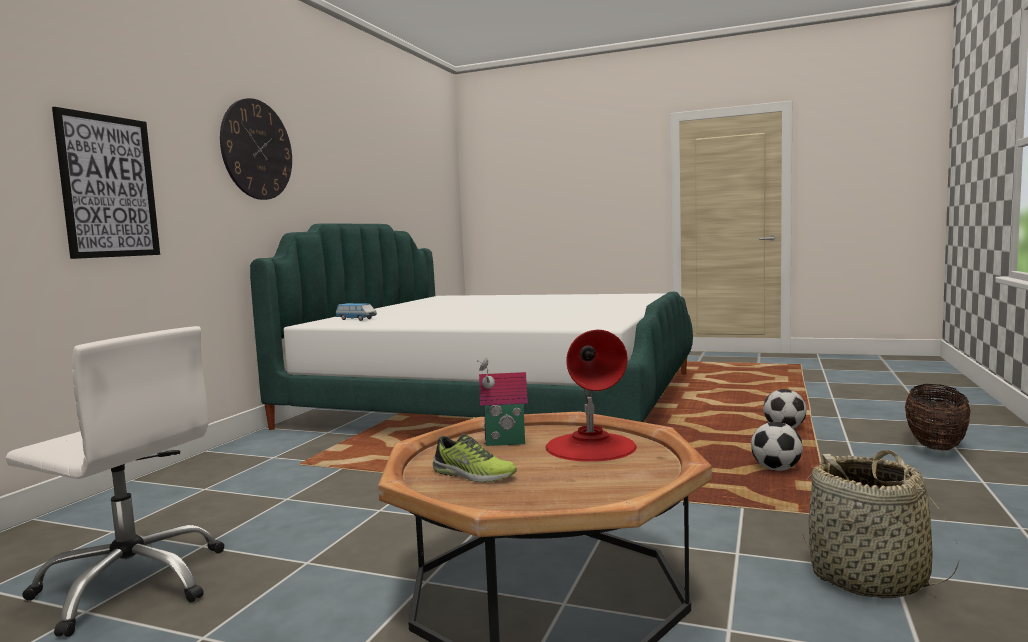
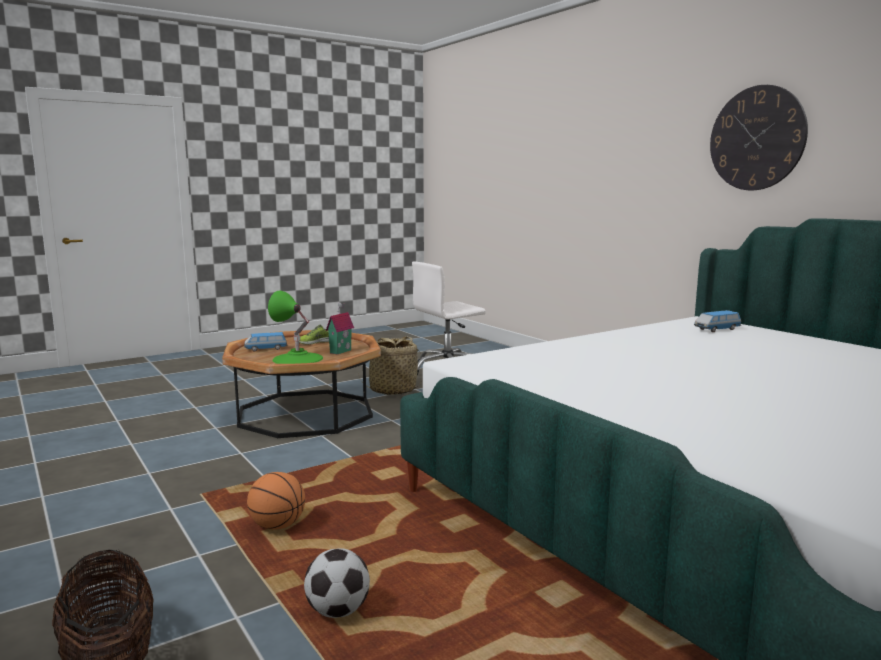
camera: 125 degrees right, 5 degrees up
picture [52,107,160,259] -> none
red table lamp [545,330,637,462] -> green table lamp [268,291,323,364]
football [751,422,803,471] -> basketball [247,472,305,529]
basket [802,450,959,598] -> basket moved to [358,336,423,395]
none -> toy car [244,332,287,352]

